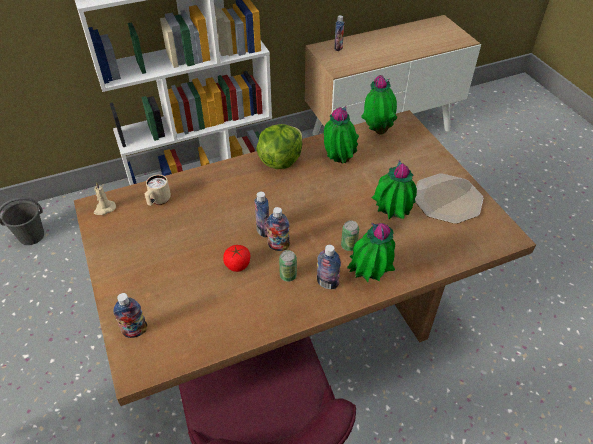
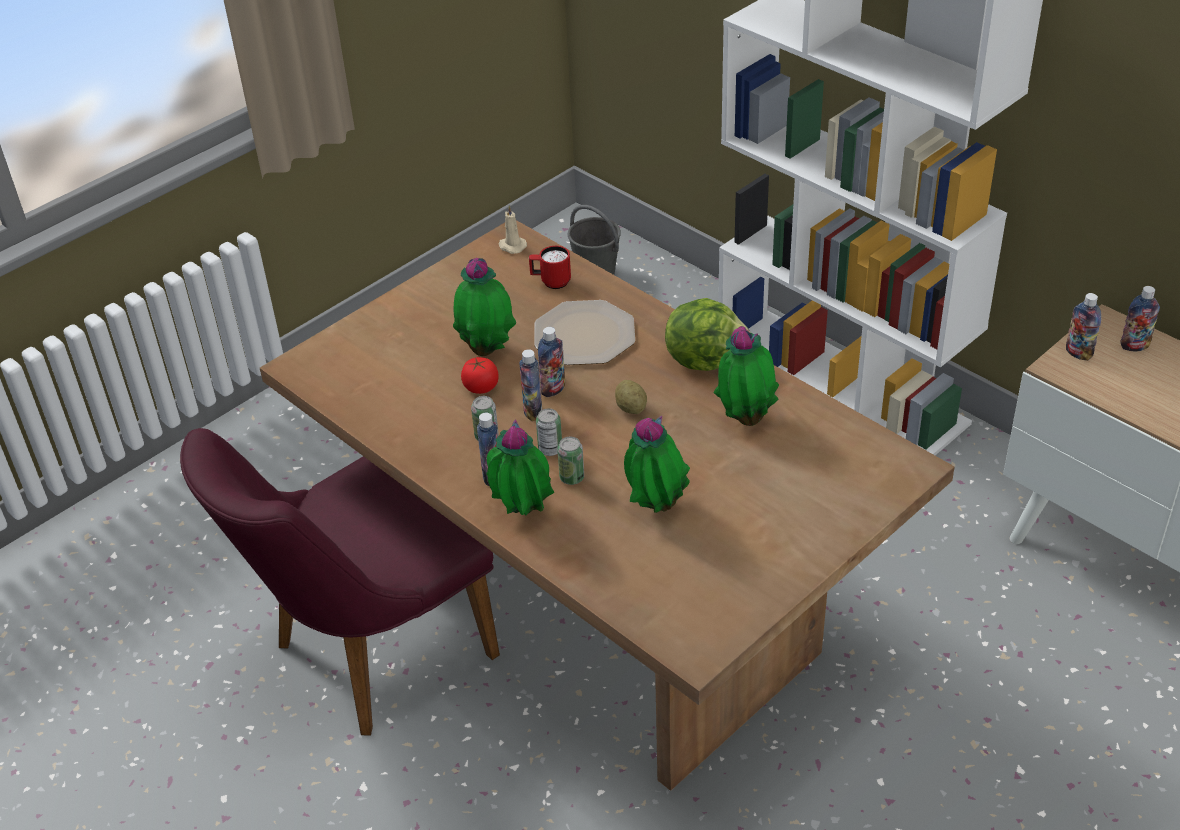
camera: 70 degrees right, 5 degrees down
bottle [113,293,147,338] -> bottle moved to [1066,293,1101,361]
beige mug [145,175,171,206] -> red mug [529,246,571,289]
potted plant [361,75,397,134] -> potted plant moved to [453,258,516,356]
plate [415,173,483,224] -> plate moved to [534,300,635,365]
none -> can [536,408,562,456]
none -> potato [615,380,647,414]

